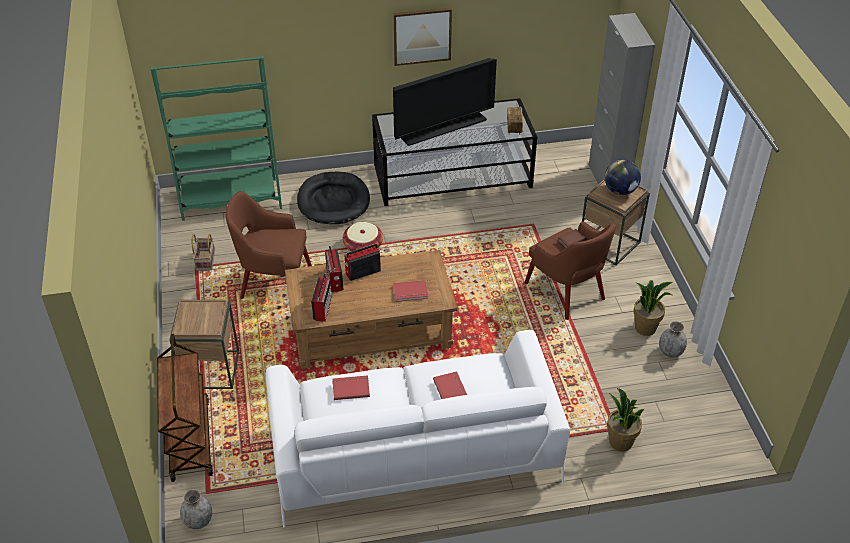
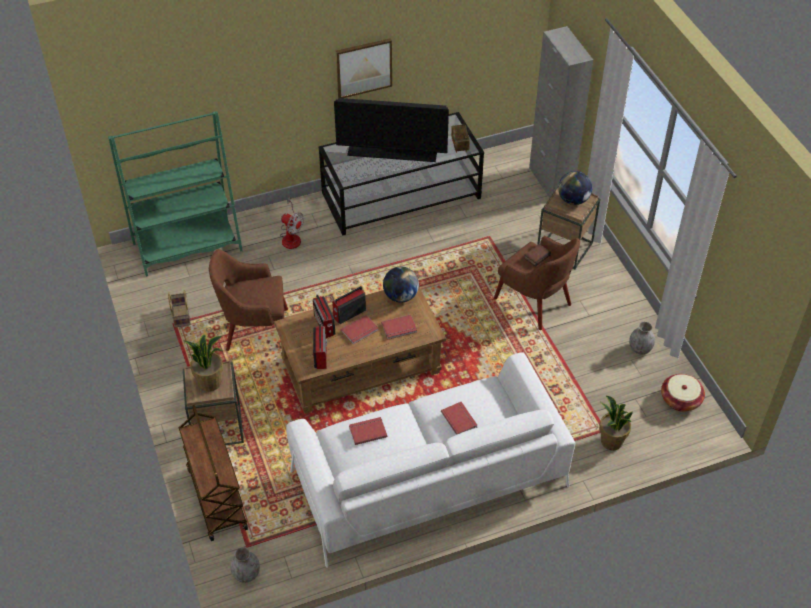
camera: 10 degrees left, 5 degrees up
black dog bed [297,172,370,224] -> fan [280,197,304,249]
basket [343,222,383,251] -> basket moved to [661,374,705,412]
television [393,58,497,146] -> television turned 45 degrees clockwise [334,98,449,162]
potted plant [633,280,673,336] -> potted plant moved to [184,335,223,391]
none -> red book [341,315,378,344]
none -> globe [383,267,419,302]

